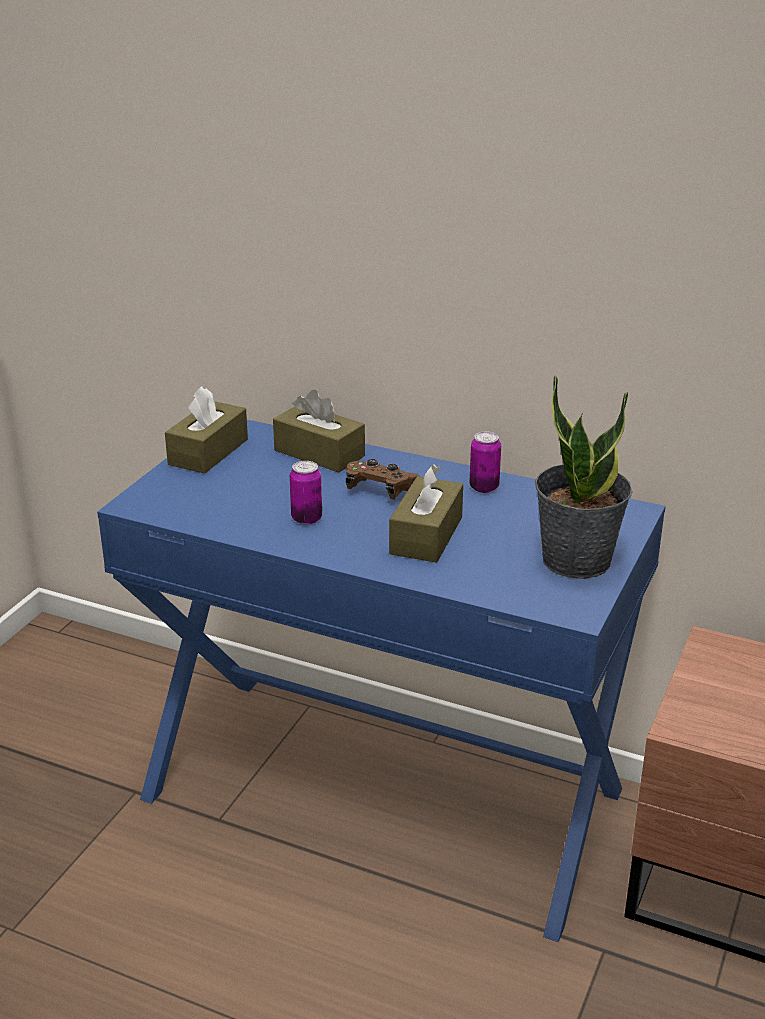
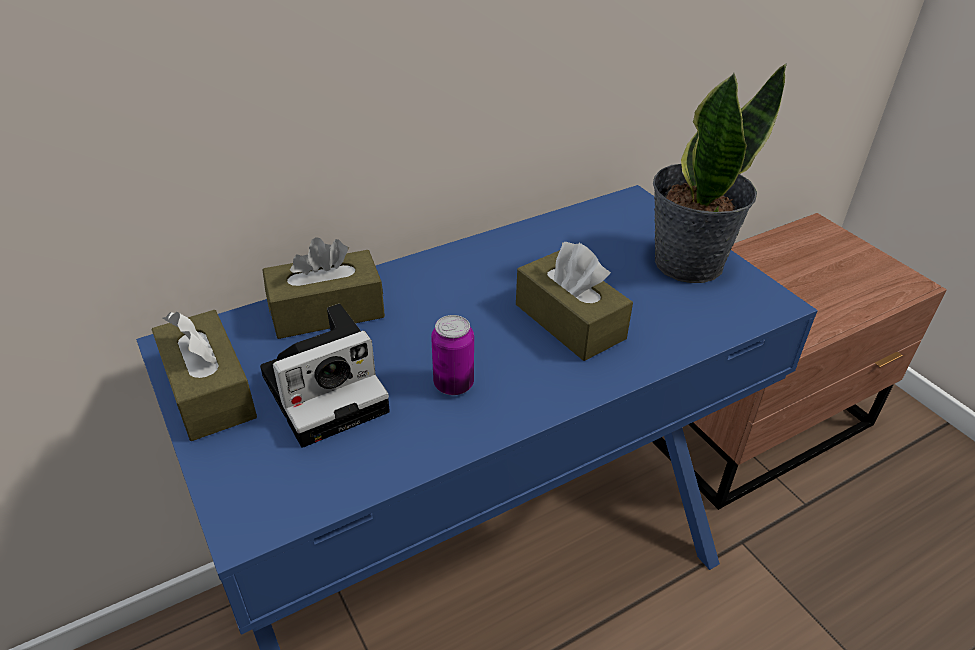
camera: 55 degrees left, 10 degrees up
brown game controller [346,459,420,500] -> none
can [469,432,501,493] -> none
none -> camera [260,304,390,448]

